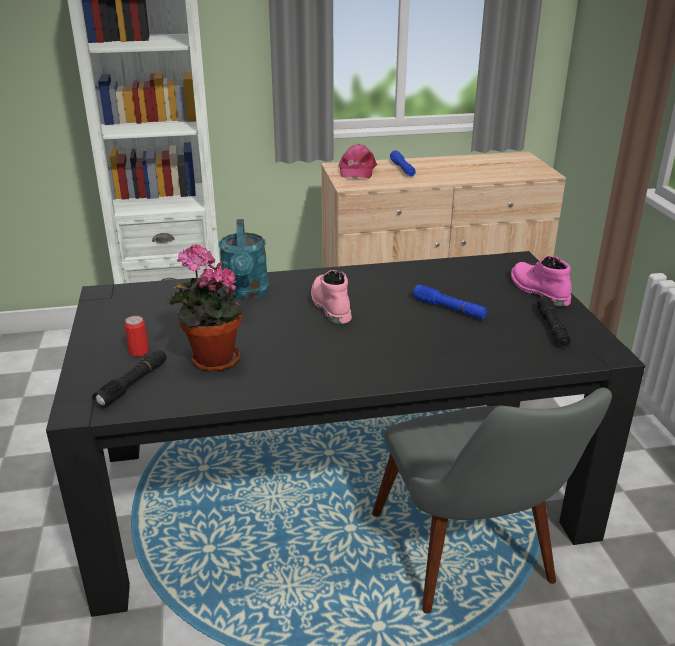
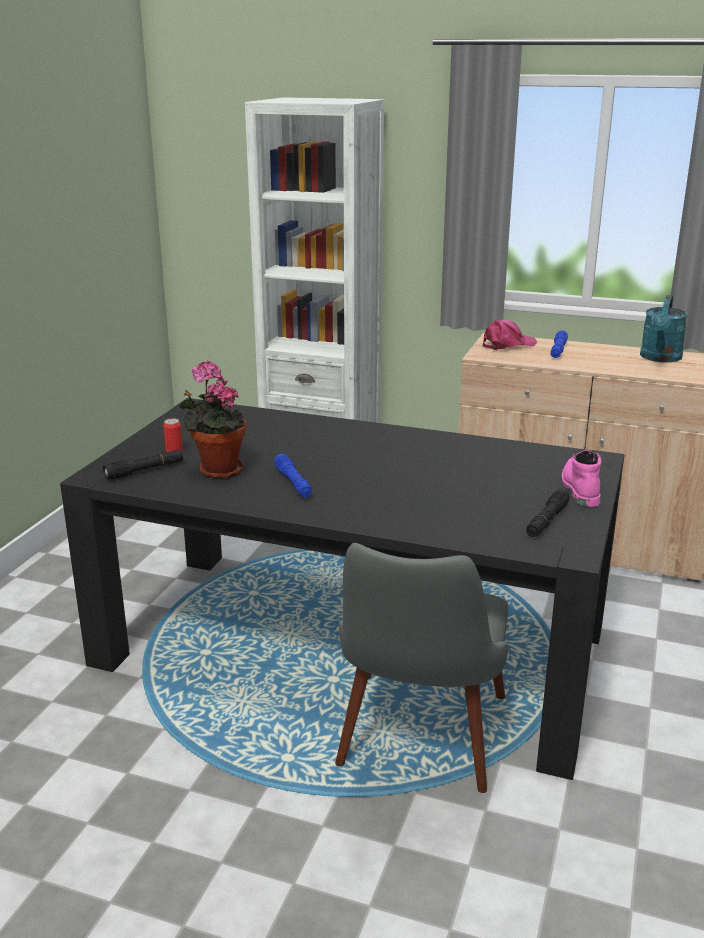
camera: 30 degrees right, 5 degrees down
turquoise watering can [219,219,269,300] -> turquoise watering can moved to [640,295,688,362]
pink boot [311,270,352,324] -> none
pink cap [339,144,377,178] -> pink cap turned 150 degrees counterclockwise [483,320,537,350]
blue flashlight [413,285,487,319] -> blue flashlight moved to [274,454,312,497]

